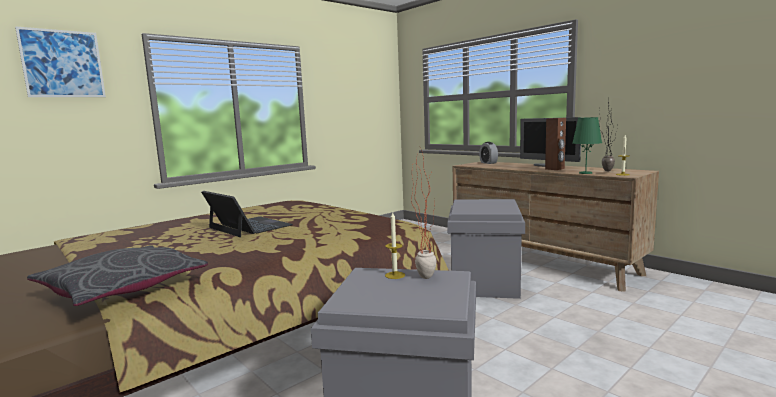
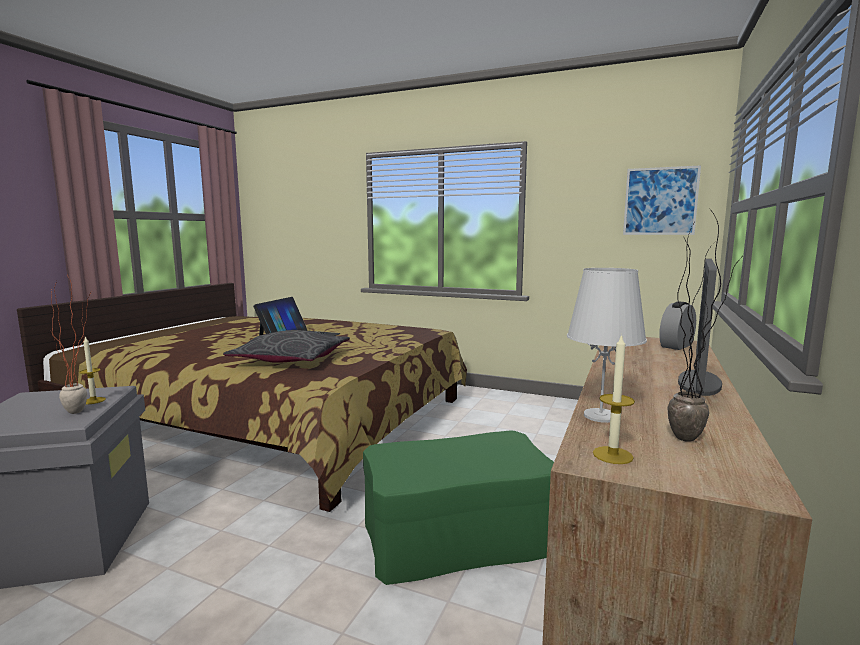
camera: 65 degrees right, 0 degrees up
picture [15,26,106,97] -> picture moved to [623,165,701,235]
grey pillow [27,245,208,306] -> grey pillow moved to [223,330,350,363]
grey storage box [447,199,525,299] -> green ottoman [363,430,554,585]
brown speaker [545,118,566,170] -> none
green table lamp [573,117,602,174] -> white table lamp [567,268,647,423]

